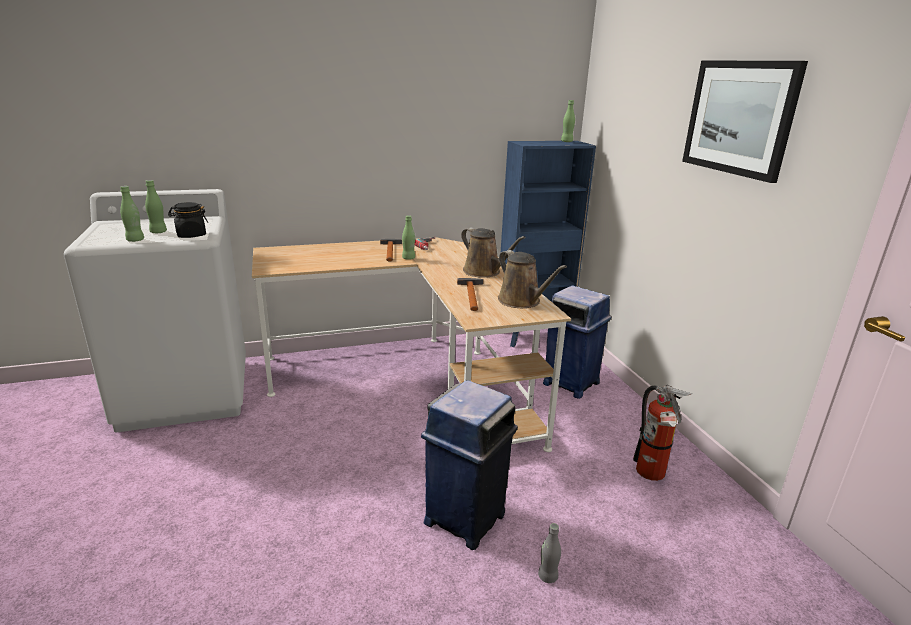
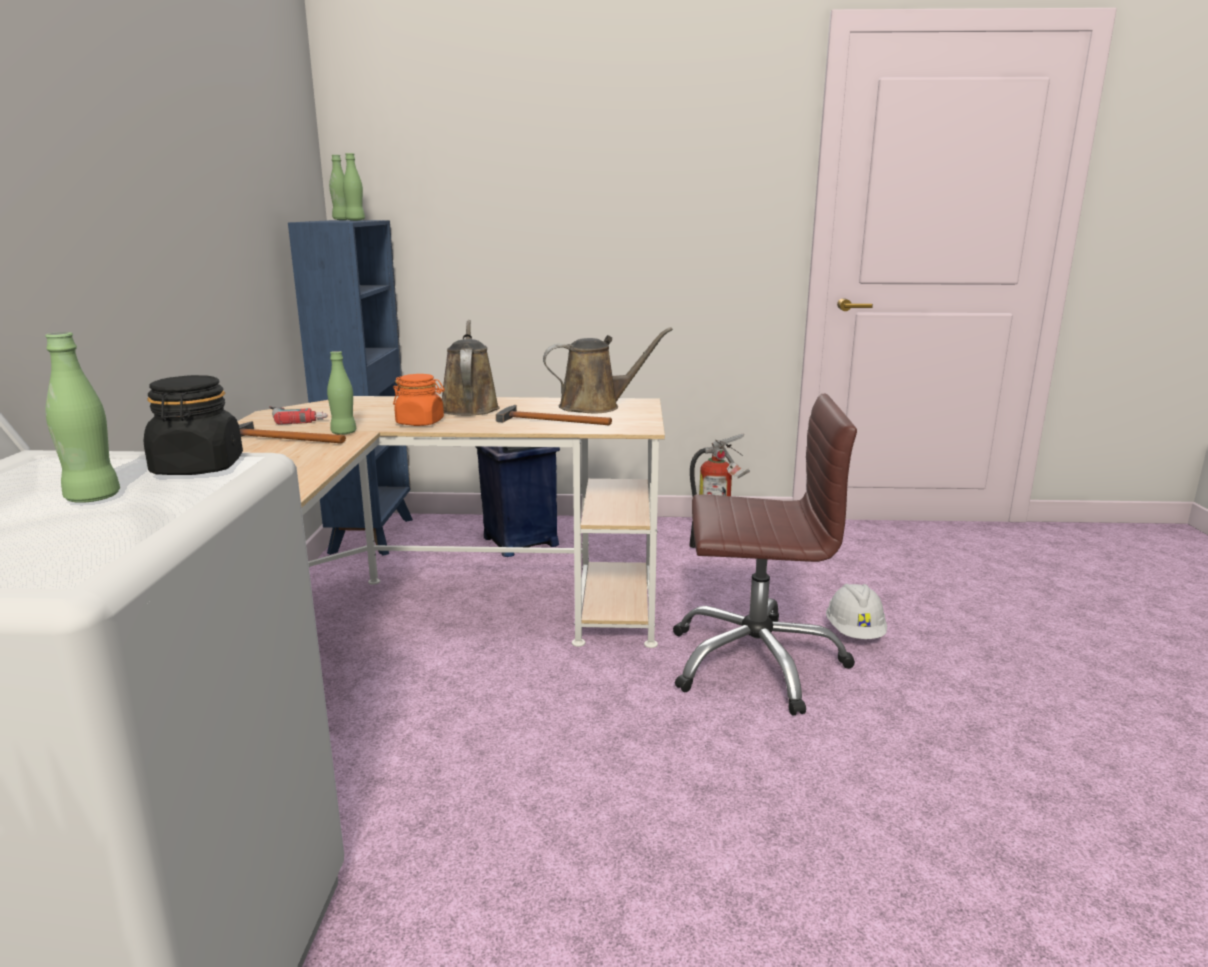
camera: 70 degrees left, 5 degrees down
green bottle [120,186,144,242] -> green bottle moved to [343,153,365,221]
blue trash can [421,380,518,550] -> brown office chair [673,394,857,716]
brown watering can [461,227,526,278] -> brown watering can turned 75 degrees counterclockwise [442,320,500,416]
grey bottle [538,523,561,583] -> white hard hat [826,584,887,639]
picture [682,61,808,183] -> none
none -> orange jar [393,374,445,426]

